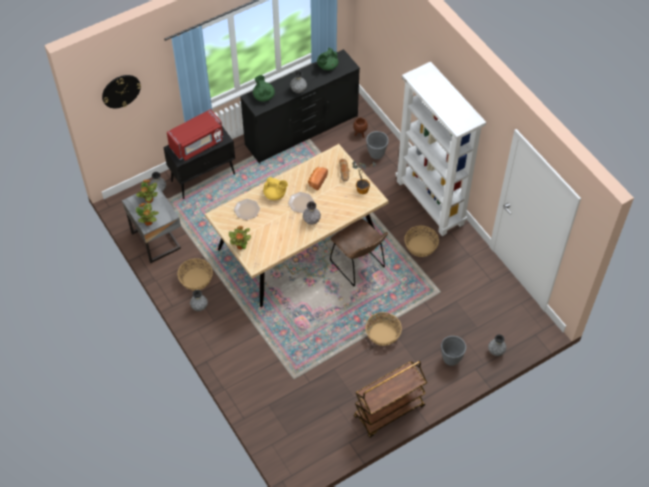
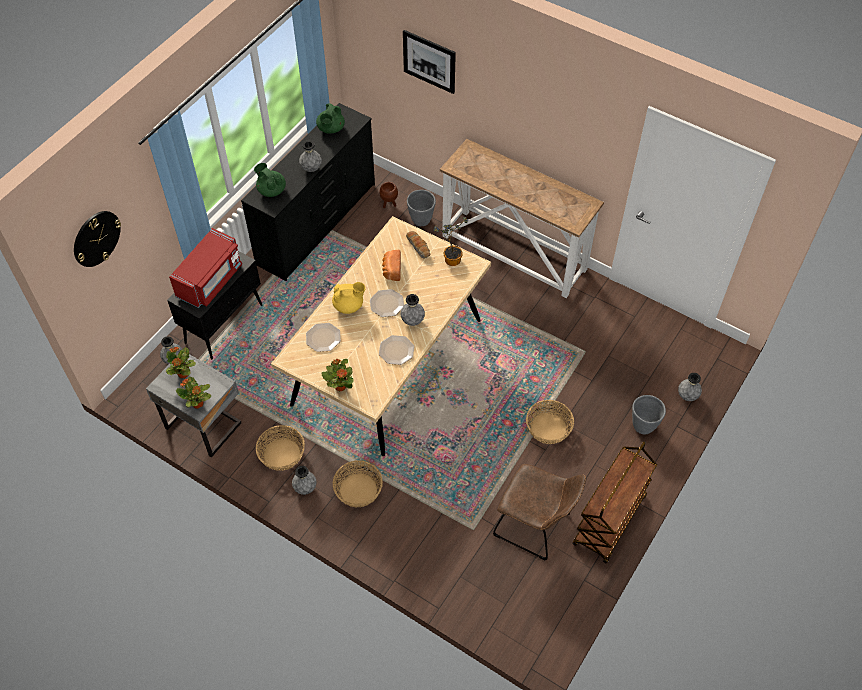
camera: 25 degrees left, 0 degrees up
brown chair [330,219,388,287] -> brown chair moved to [493,464,586,561]
white bookcase [395,62,486,236] -> console table [440,139,604,298]
basket [404,226,439,257] -> basket moved to [333,460,383,508]
none -> plate [379,335,415,365]
none -> picture [403,30,456,94]

